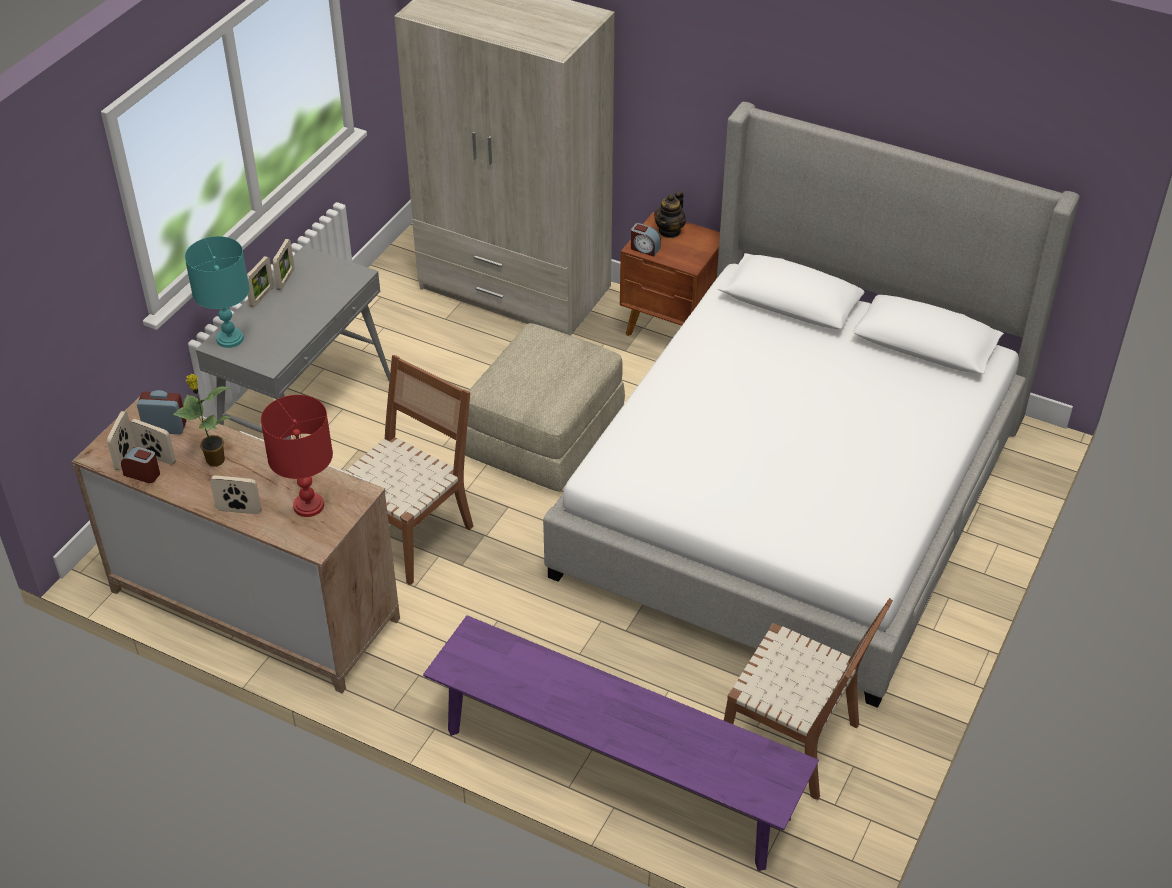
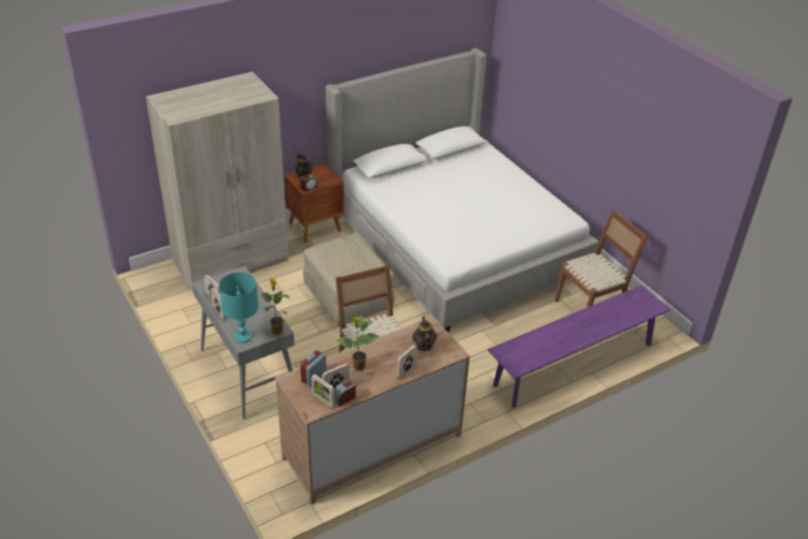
camera: 60 degrees left, 5 degrees down
red table lamp [261,395,333,517] -> teapot [412,316,437,351]
none -> potted plant [261,279,290,335]

